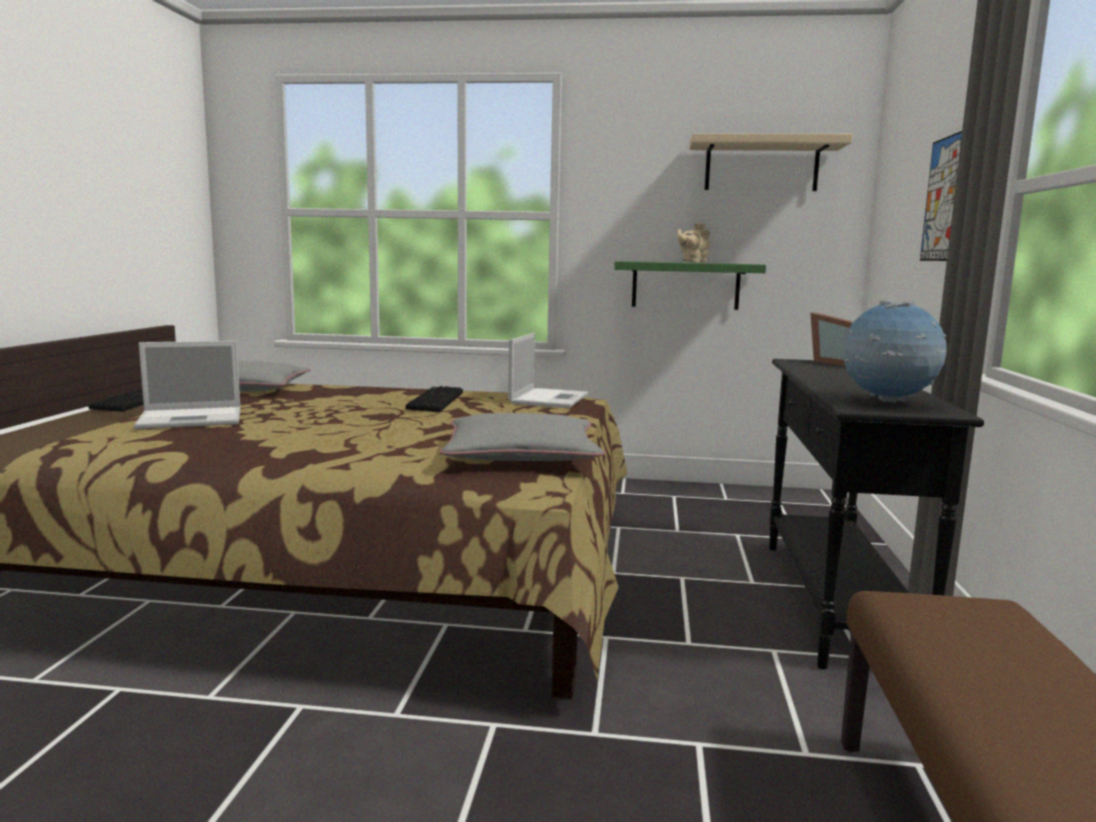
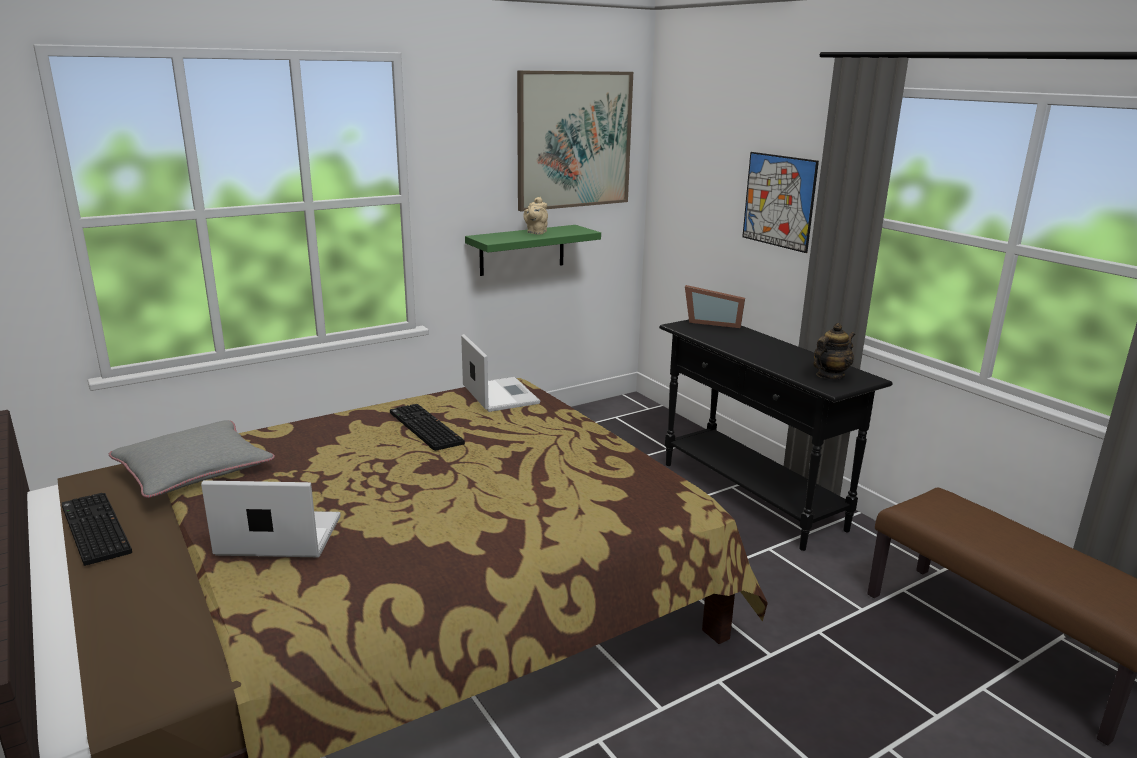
camera: 40 degrees left, 10 degrees up
laptop [134,341,240,429] -> laptop turned 120 degrees counterclockwise [201,480,340,557]
grey pillow [440,413,605,461] -> none
beige shelf [689,133,853,191] -> picture [517,70,633,212]
globe [843,300,946,403] -> teapot [813,323,855,379]

